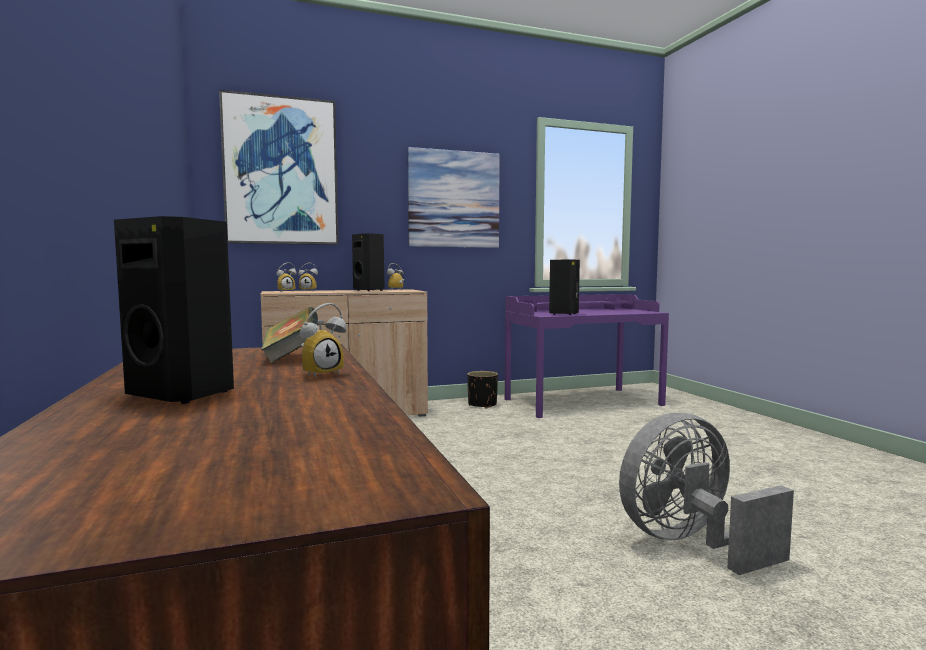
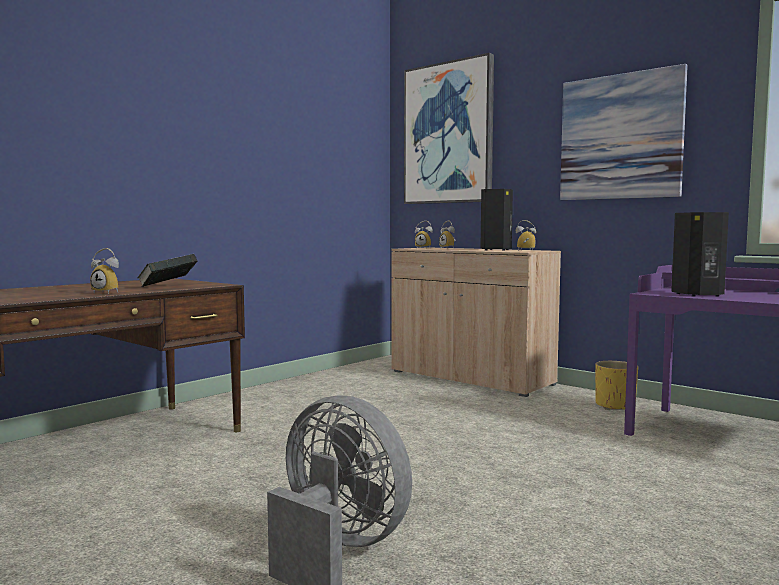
camera: 60 degrees right, 0 degrees up
black speaker [114,216,234,404] -> none
black planter [467,371,498,409] -> yellow planter [595,361,638,410]

